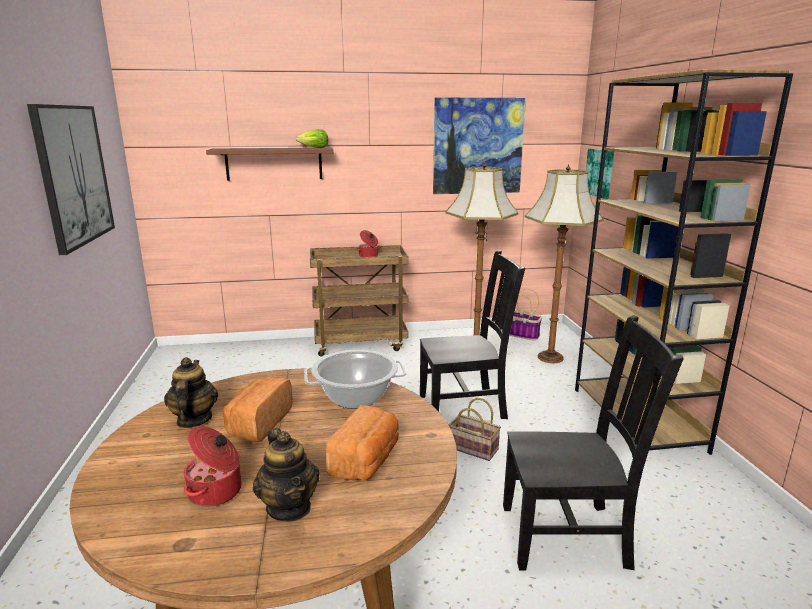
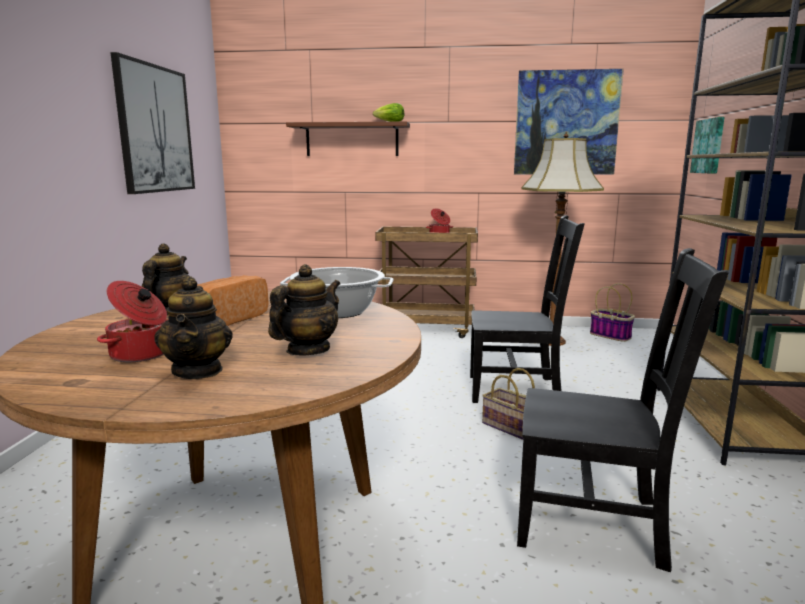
camera: 15 degrees right, 5 degrees down
bread [326,405,399,481] -> teapot [268,264,340,356]
floor lamp [525,164,604,363] -> none

